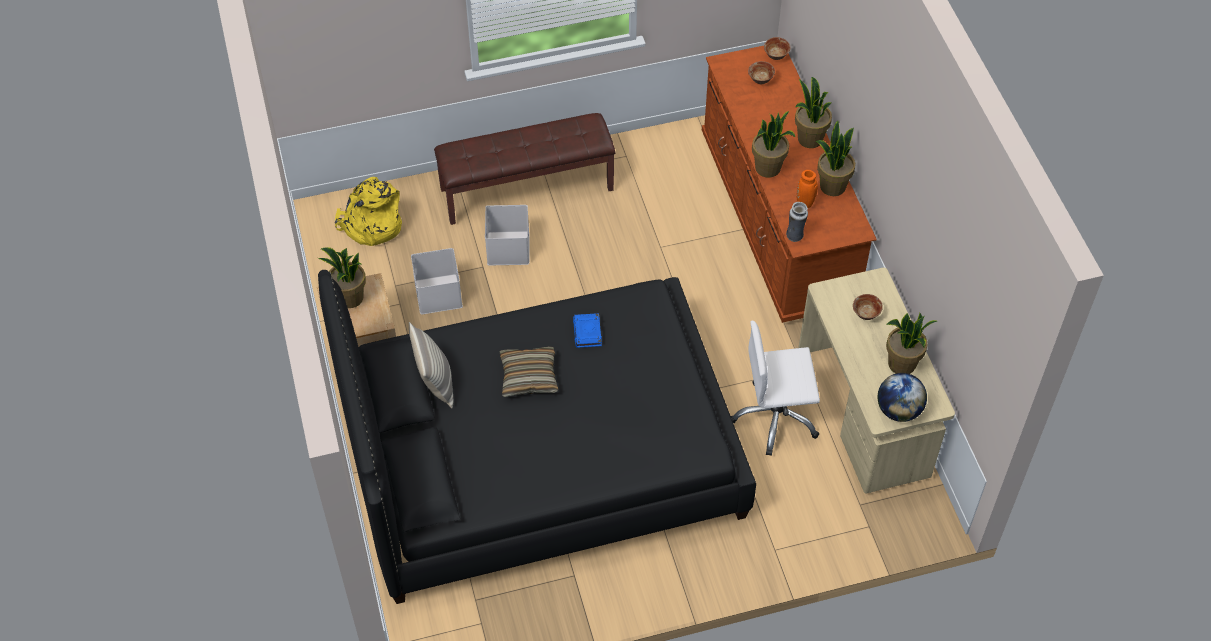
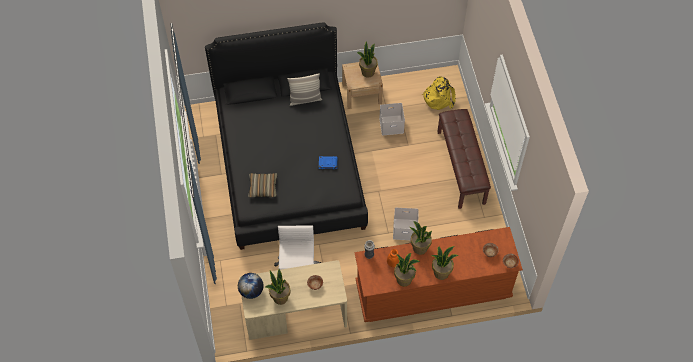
camera: 95 degrees right, 5 degrees up
white storage box [485,205,529,266] -> white storage box moved to [393,208,419,240]
pillow [500,346,558,397] -> pillow moved to [248,173,278,197]

